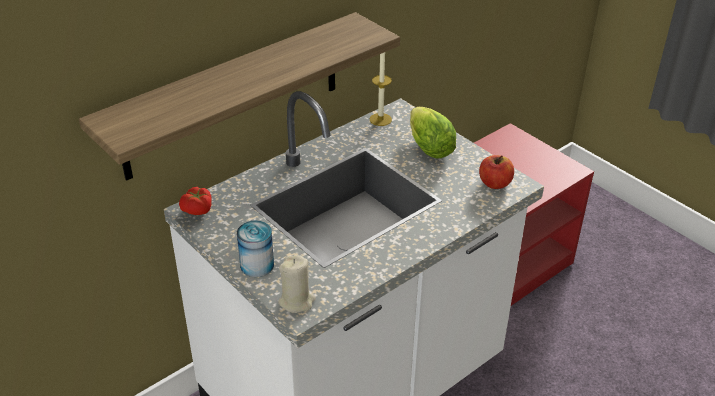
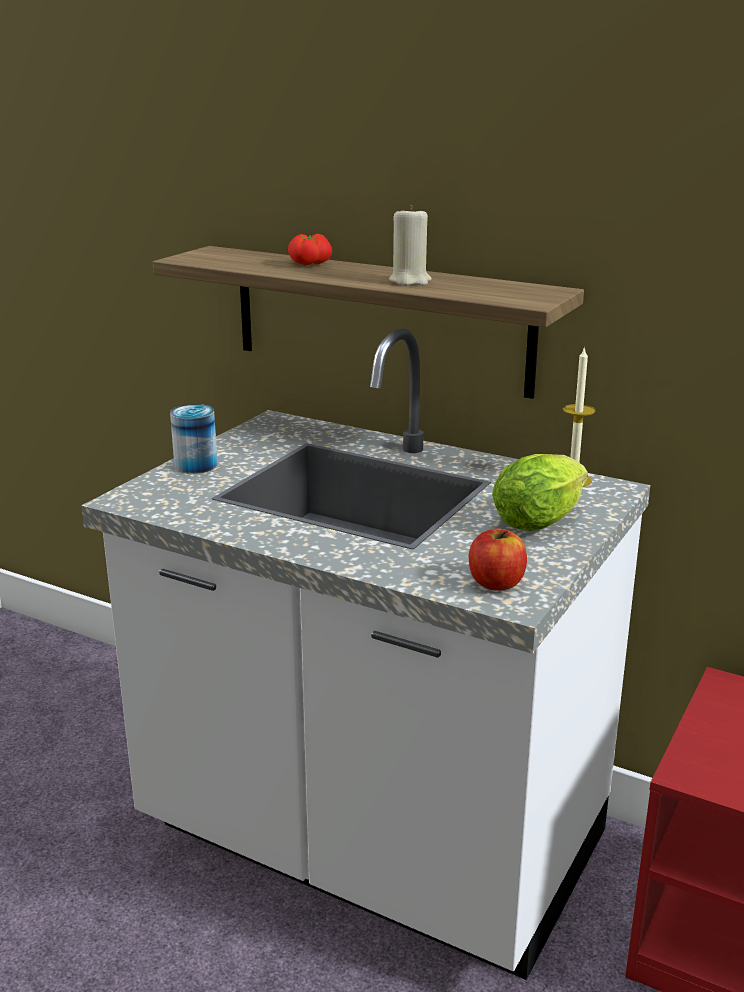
camera: 70 degrees right, 15 degrees down
tomato [179,187,212,215] -> tomato moved to [288,234,332,266]
beige candle [278,255,316,313] -> beige candle moved to [389,205,431,285]

